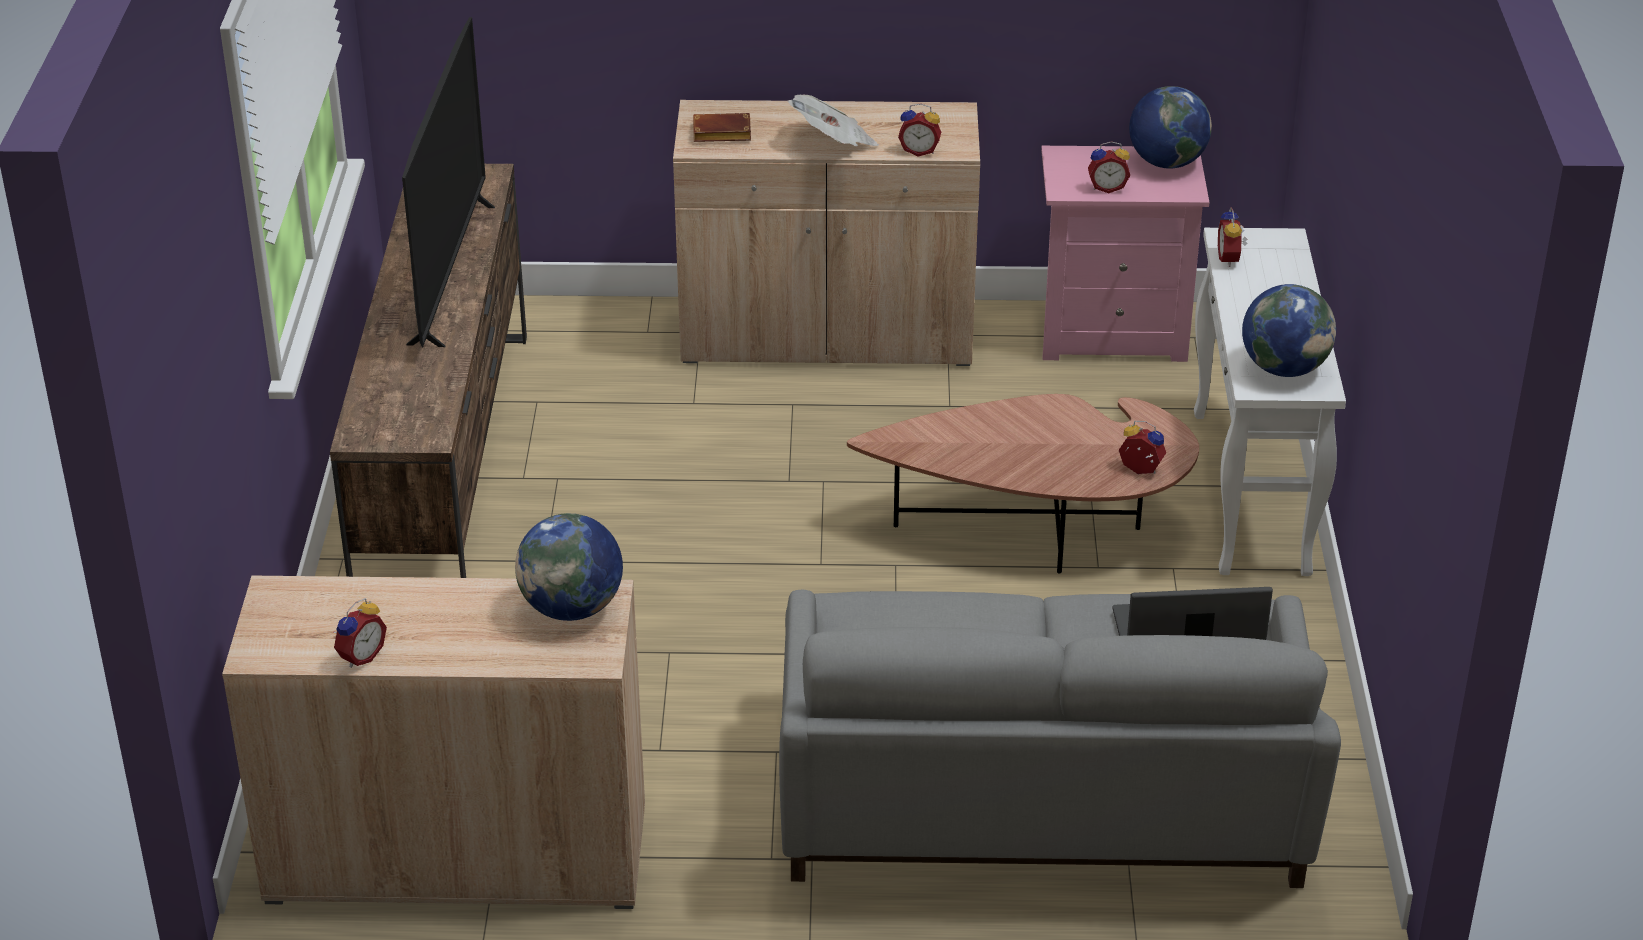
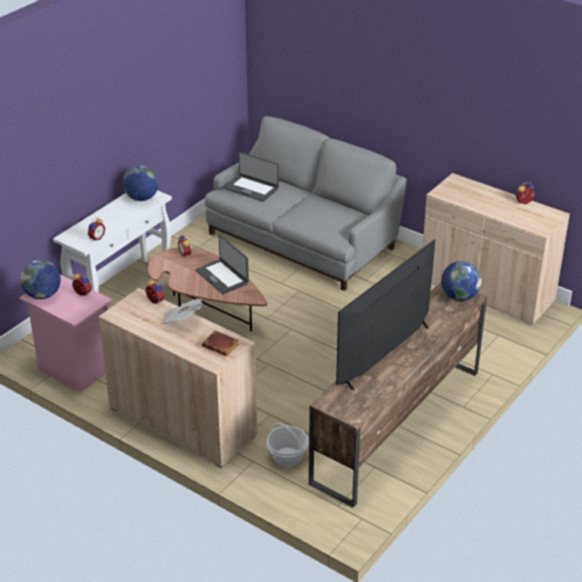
camera: 145 degrees left, 0 degrees up
globe [515,513,623,621] -> globe moved to [441,261,482,301]
none -> laptop [195,235,249,294]
none -> basket [267,423,308,467]

